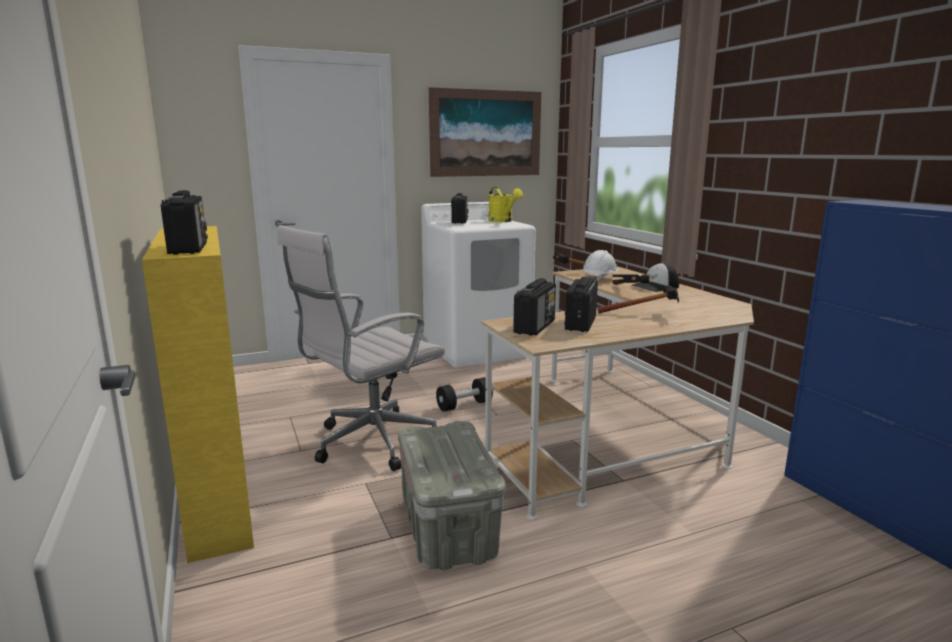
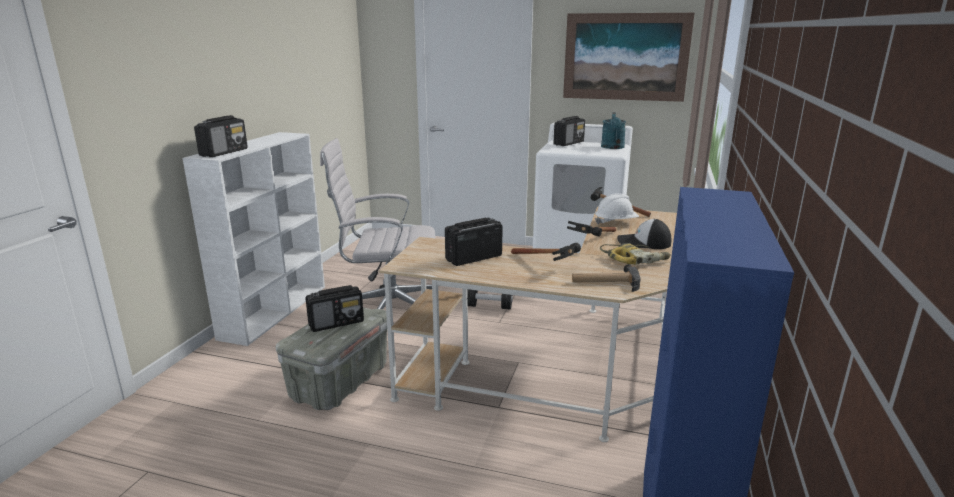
camera: 40 degrees right, 5 degrees up
yellow bookcase [142,226,254,563] -> white bookcase [183,132,325,346]
yellow watering can [488,187,523,222] -> turquoise watering can [601,112,626,149]
radio [513,278,556,336] -> radio moved to [306,285,364,332]
none -> hammer [572,264,641,292]
none -> power drill [600,243,671,265]

